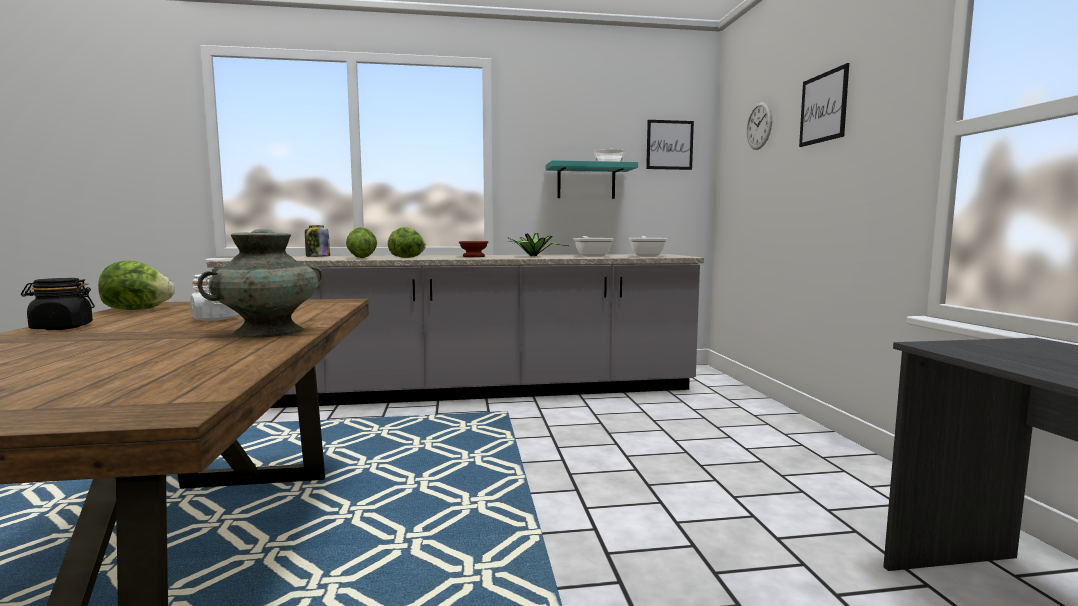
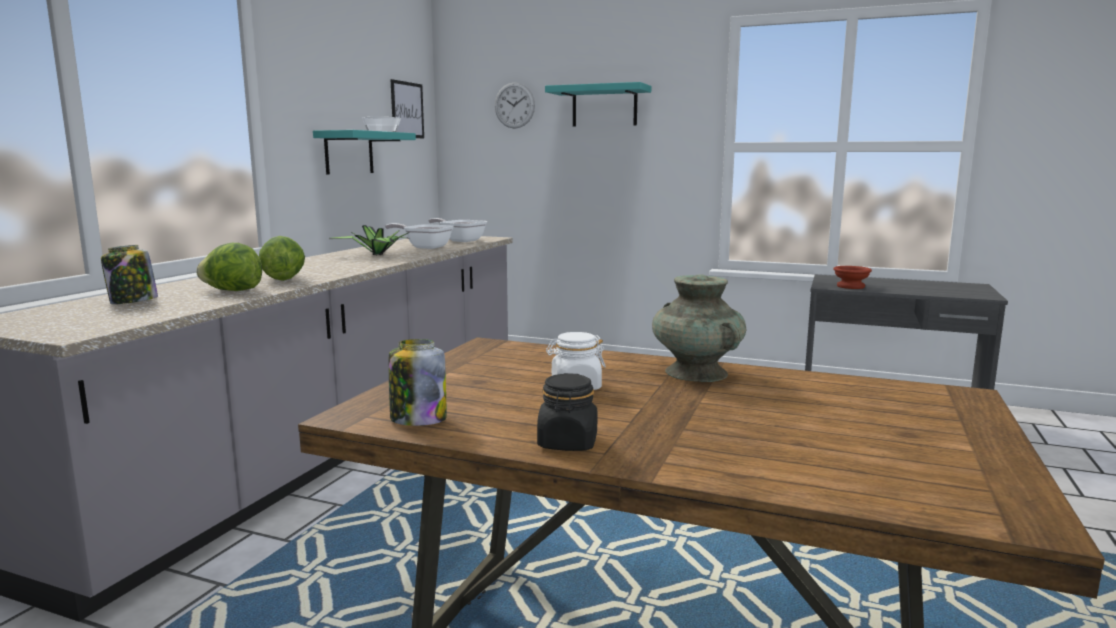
camera: 60 degrees left, 5 degrees up
lettuce [98,261,175,310] -> jar [389,339,447,426]
brown bowl [459,241,488,257] -> brown bowl moved to [833,266,872,289]
picture [799,63,849,147] -> turquoise shelf [545,82,651,127]

